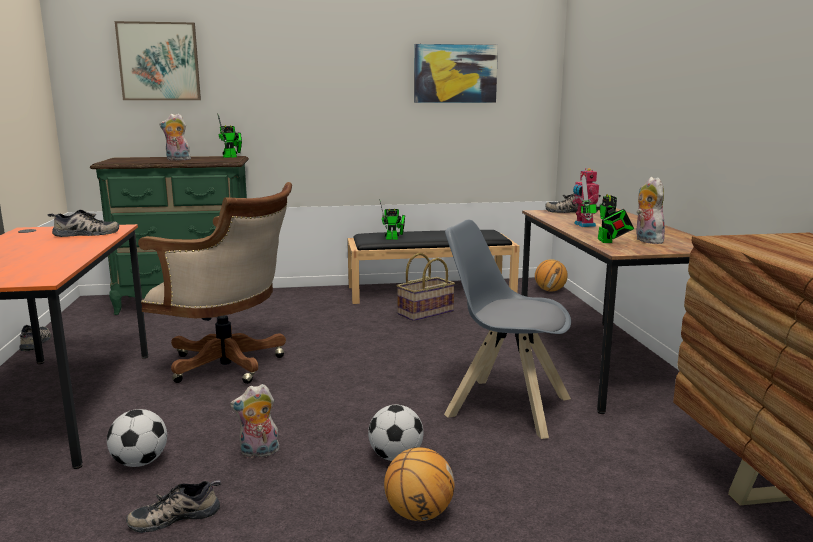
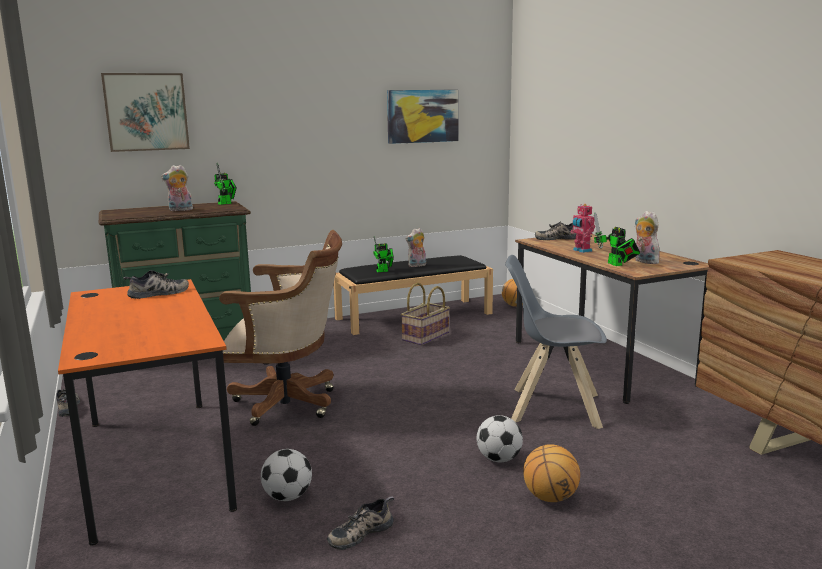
camera: 15 degrees left, 0 degrees up
plush toy [230,384,279,459] -> plush toy moved to [406,228,426,267]

